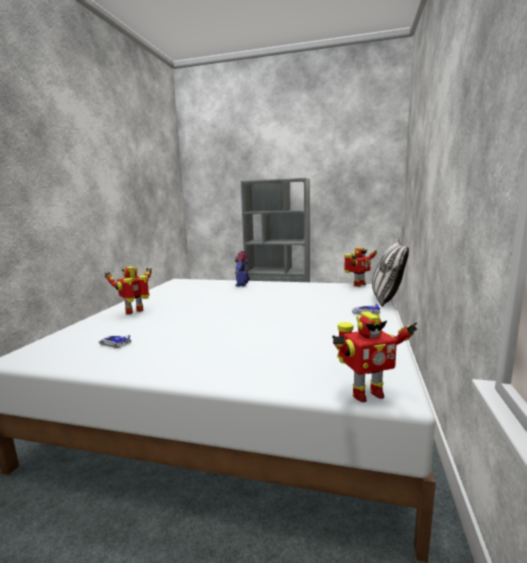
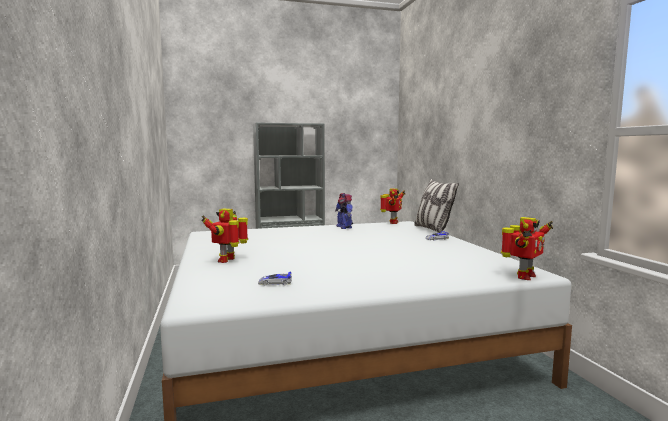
camera: 30 degrees left, 5 degrees down
toy robot [235,251,250,287] -> toy robot moved to [335,193,353,229]

